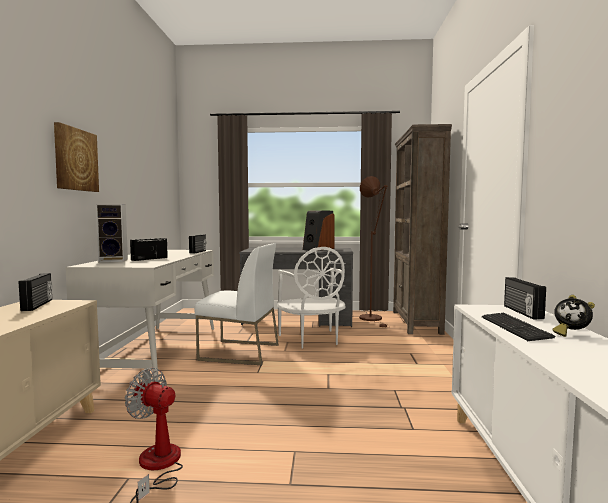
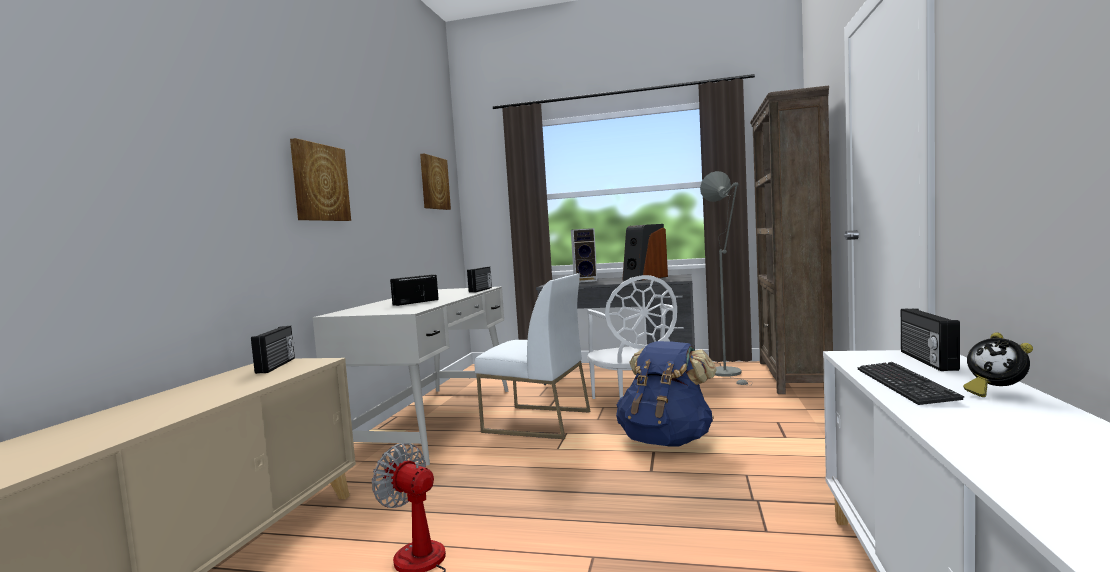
camera: 10 degrees right, 0 degrees up
speaker [96,204,128,262] -> speaker moved to [571,228,597,282]
brown floor lamp [359,176,390,328] -> grey floor lamp [700,171,751,385]
none -> picture [420,153,451,210]
none -> blue backpack [616,341,717,447]

